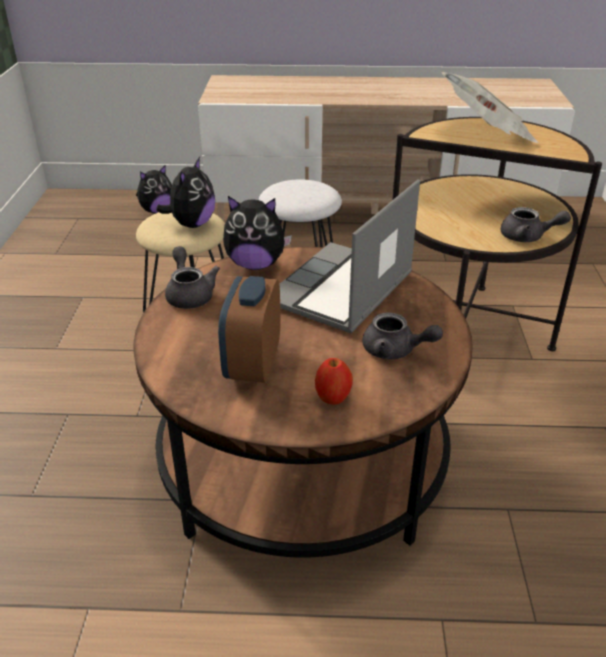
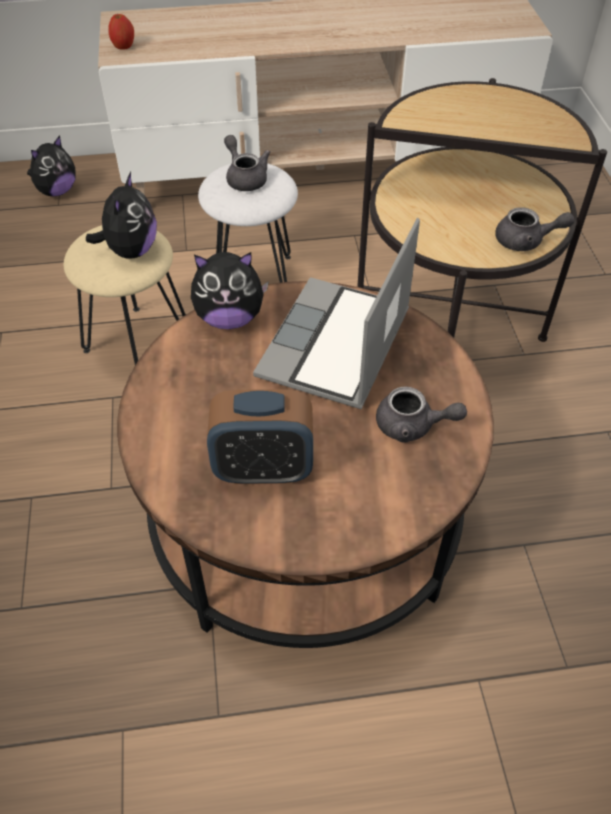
camera: 10 degrees left, 15 degrees up
grey teapot [165,246,220,309] -> grey teapot moved to [224,135,270,191]
alarm clock [218,276,281,383] -> alarm clock turned 90 degrees counterclockwise [207,389,313,484]
apple [315,358,353,404] -> apple moved to [108,14,134,50]
newspaper [441,72,539,143] -> none

